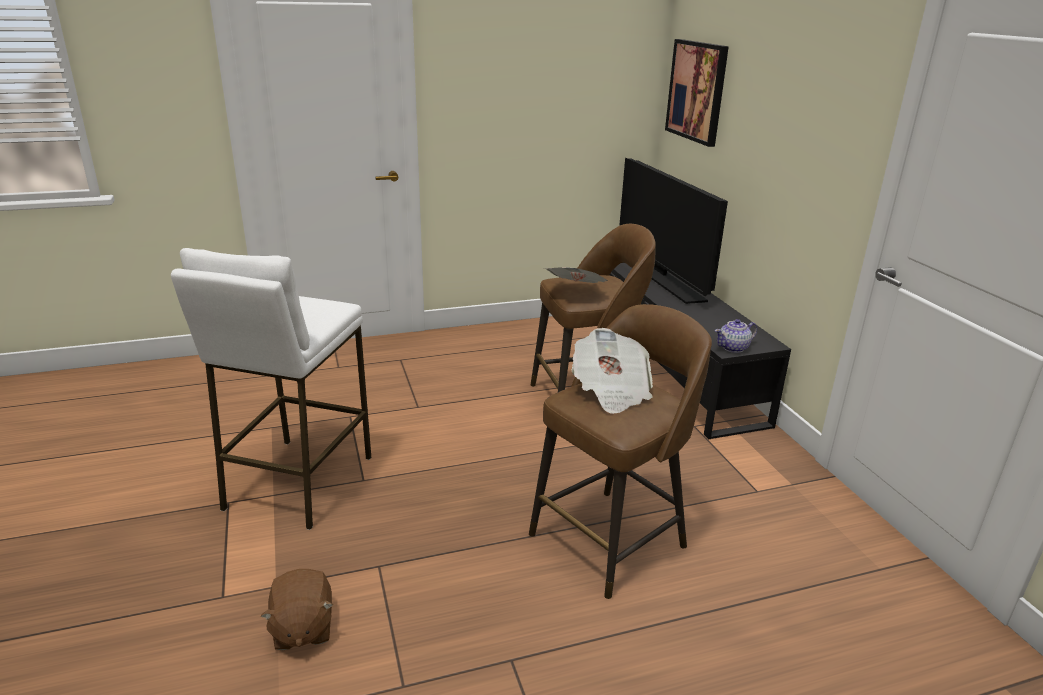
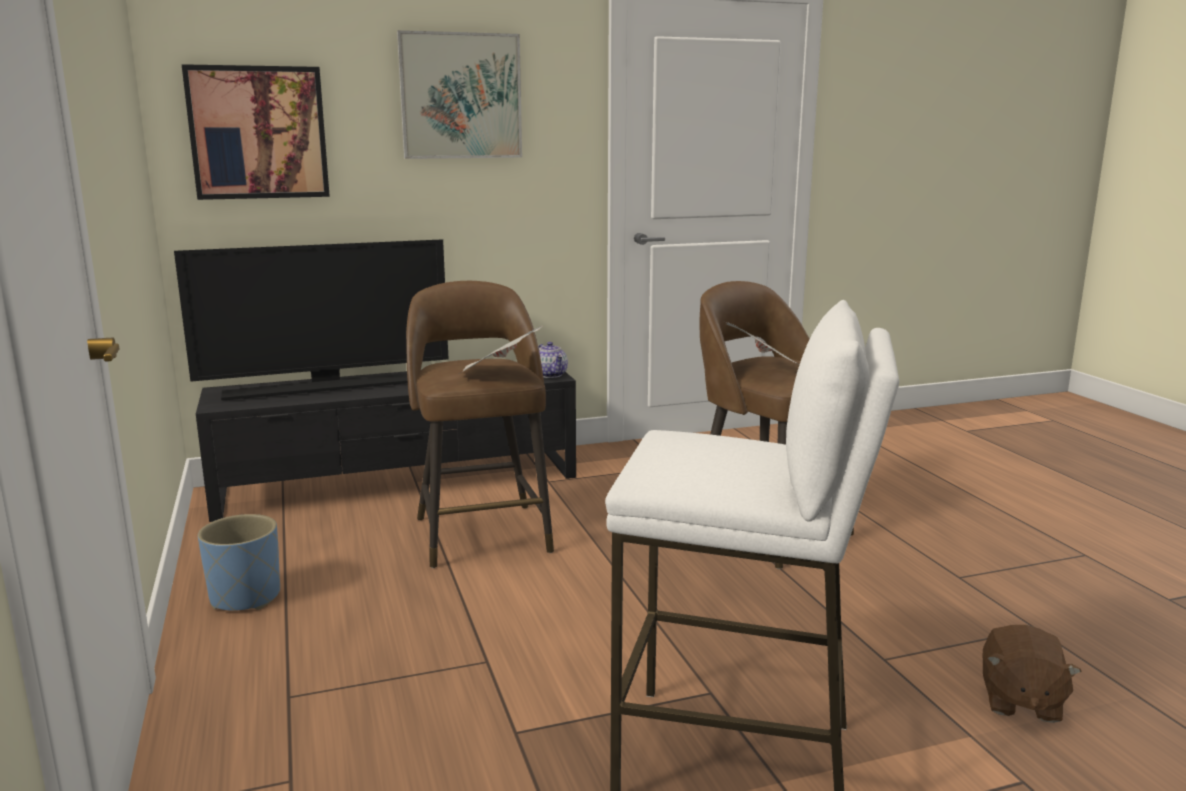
camera: 90 degrees left, 10 degrees down
brown plush toy [260,569,333,650] -> brown plush toy turned 120 degrees clockwise [983,625,1082,723]
none -> blue planter [198,514,280,611]
none -> picture [397,30,522,159]

